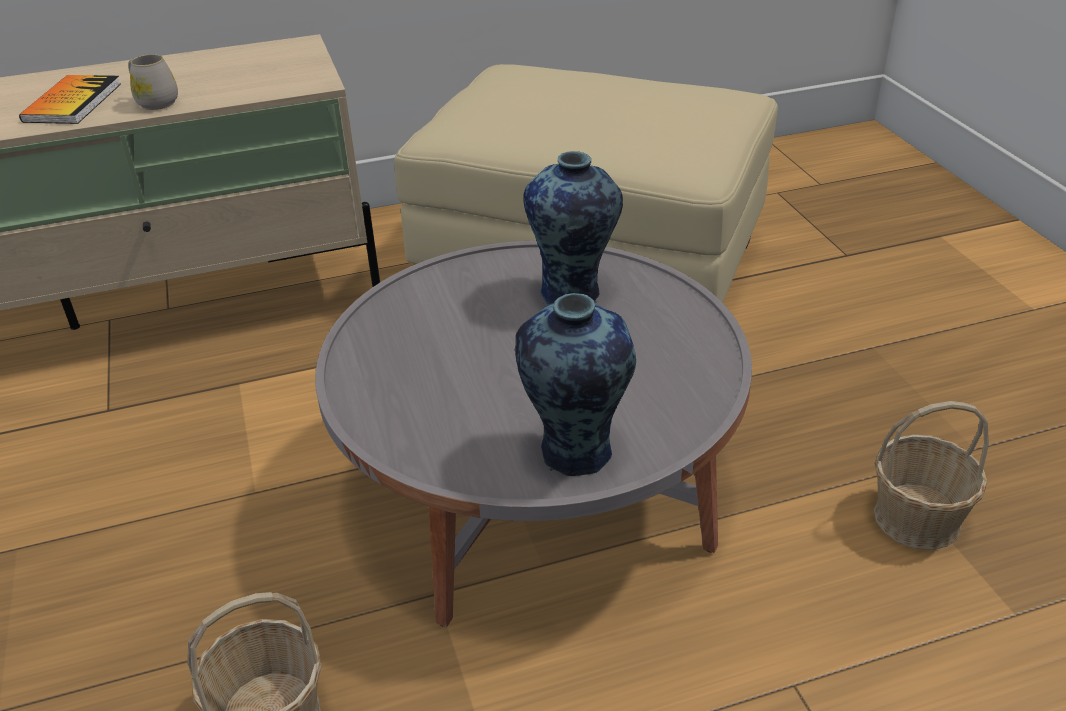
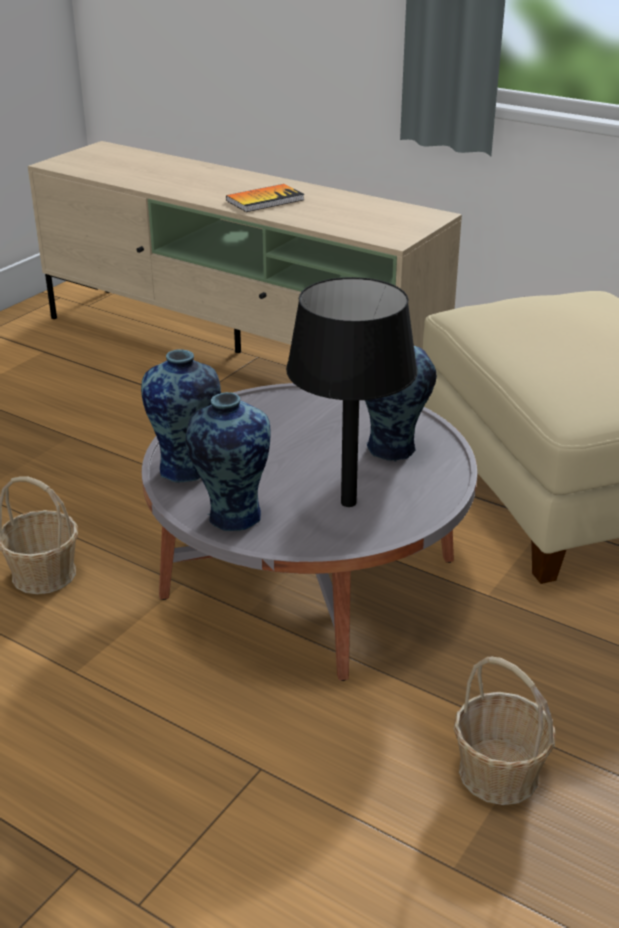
camera: 50 degrees right, 5 degrees down
white mug [128,54,178,110] -> none
none -> vase [141,349,221,483]
none -> black table lamp [286,277,418,507]

